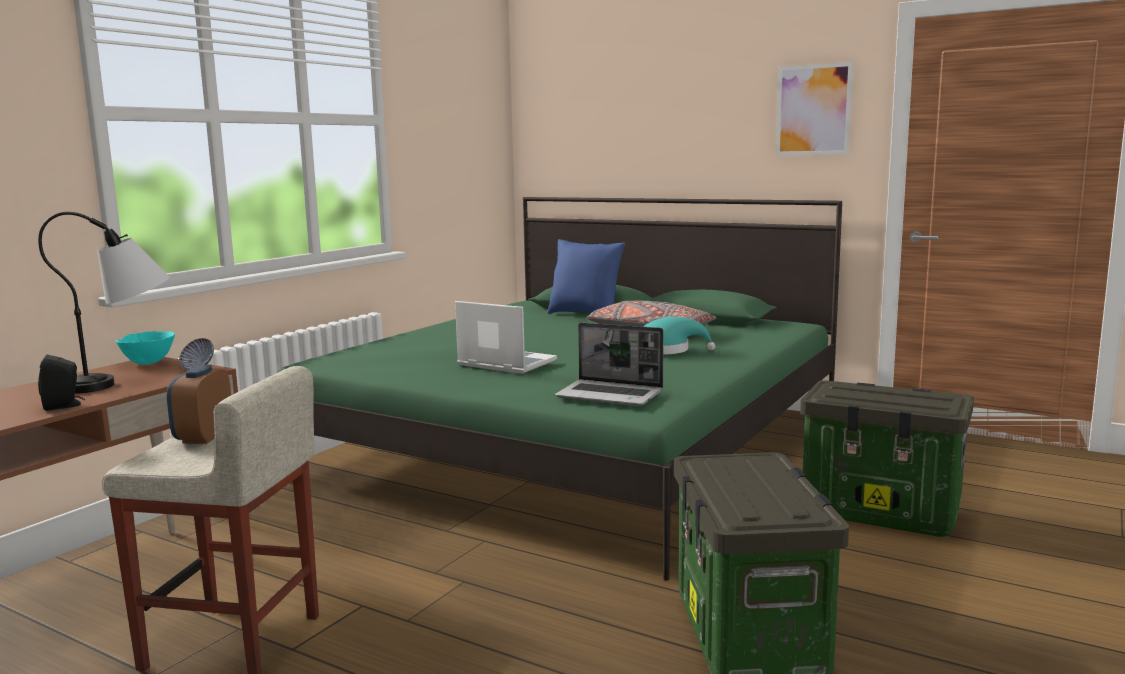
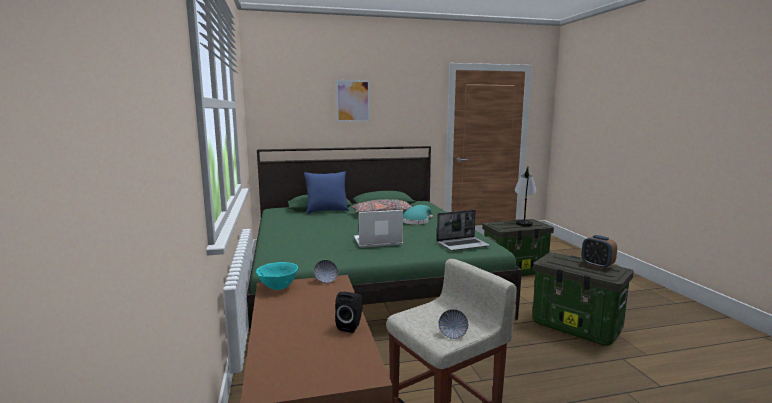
camera: 45 degrees left, 0 degrees up
table lamp [38,212,170,394] -> table lamp moved to [514,166,536,226]
alarm clock [166,365,231,444] -> alarm clock moved to [582,235,617,269]
picture [776,62,853,156] -> picture moved to [336,80,370,122]
none -> bowl [438,309,468,339]

